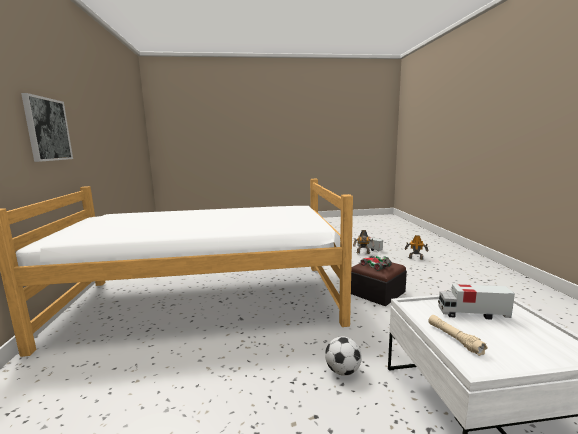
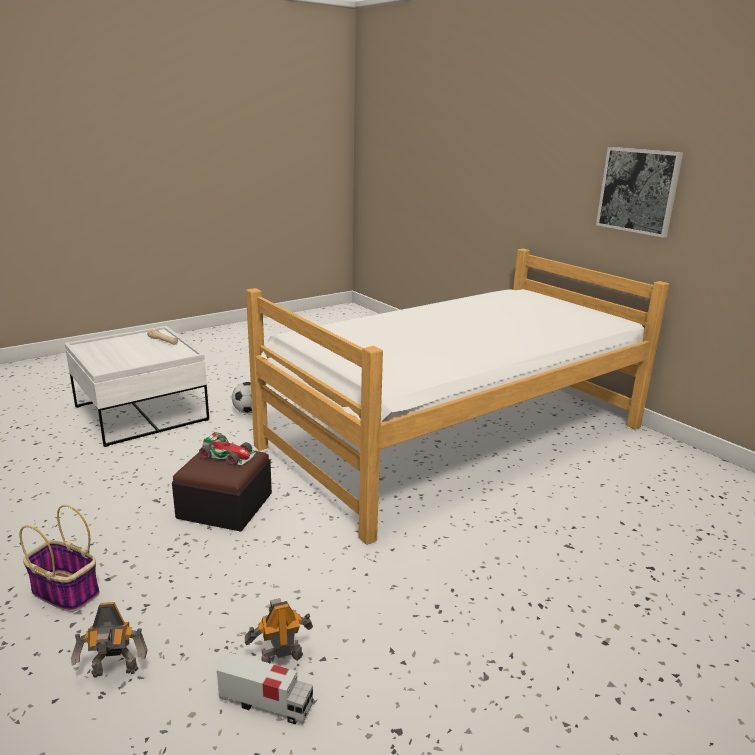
camera: 150 degrees right, 10 degrees up
toy truck [438,284,515,320] -> none
none -> basket [19,505,100,612]

